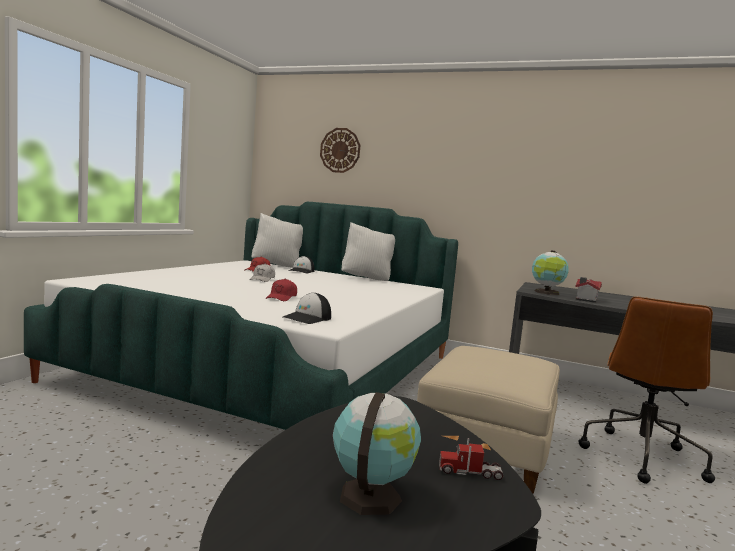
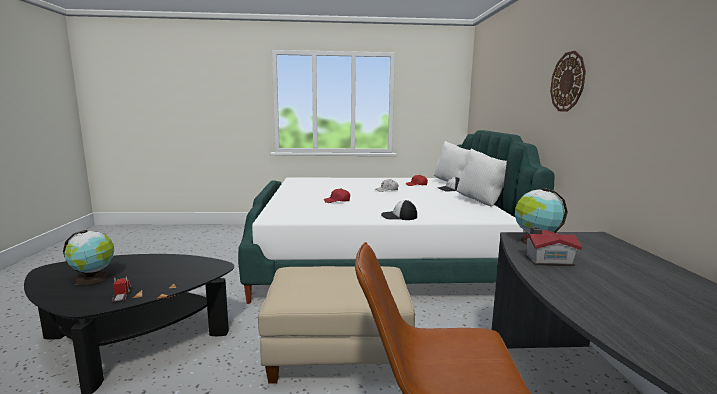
camera: 65 degrees right, 5 degrees up
cap [283,293,331,324] -> cap moved to [381,200,417,220]
wall clock [320,128,360,173] -> wall clock moved to [550,51,586,111]

